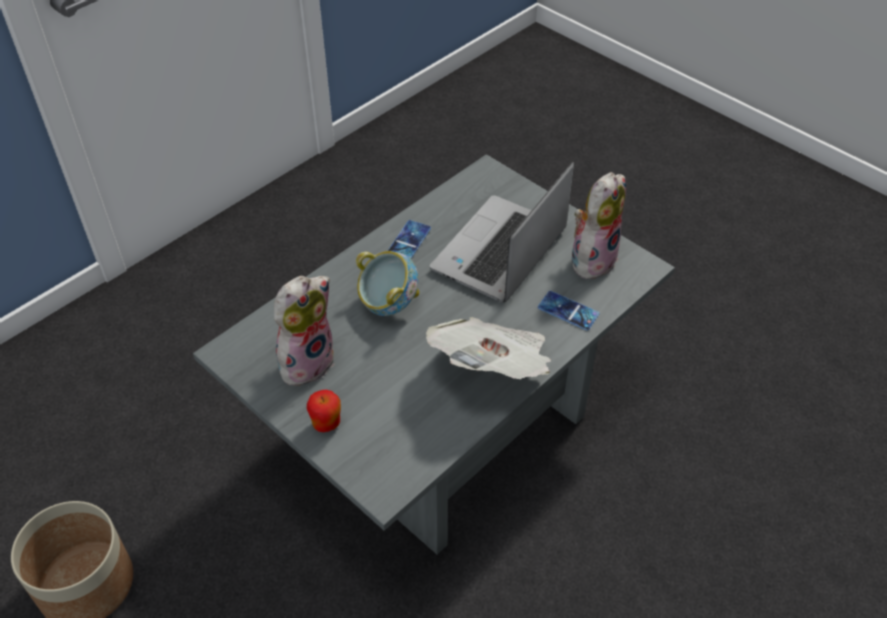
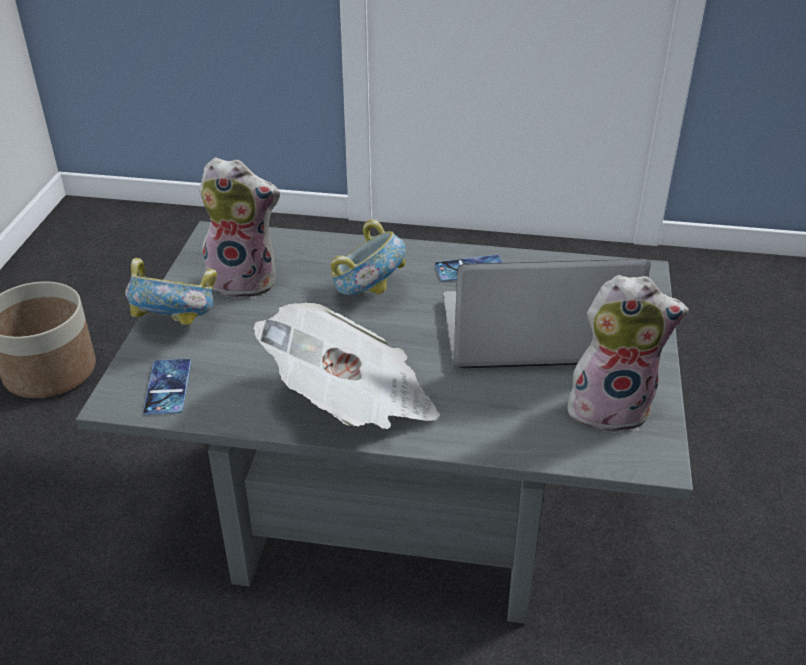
camera: 55 degrees right, 10 degrees down
apple [307,390,341,432] -> bowl [125,258,217,325]
phone [538,291,599,331] -> phone moved to [143,359,191,415]

